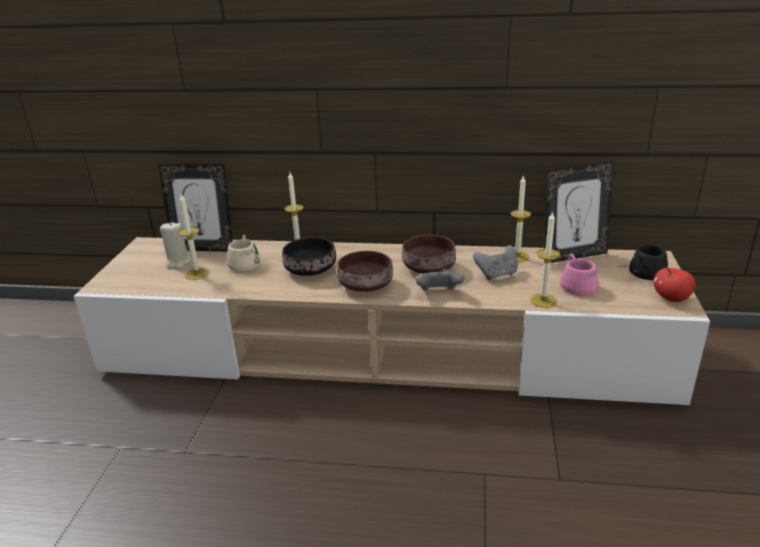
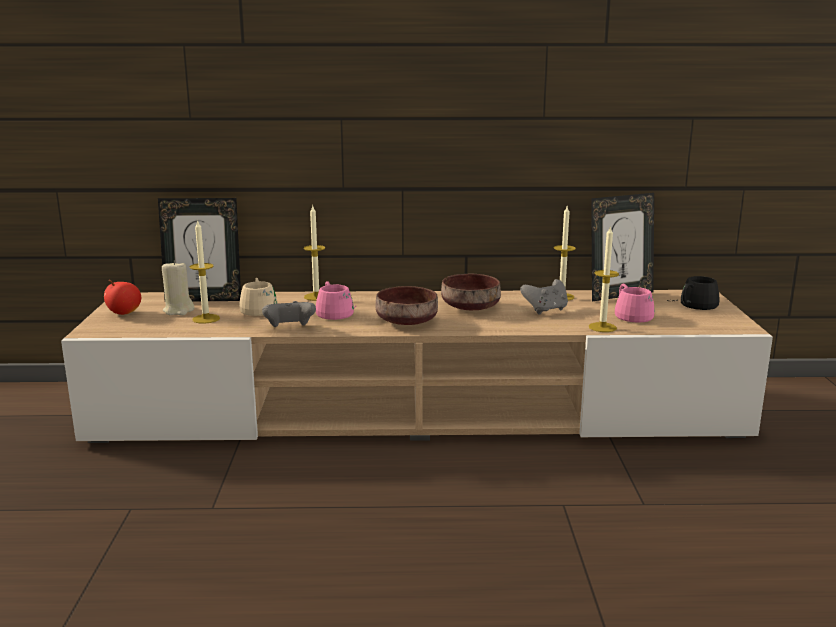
camera: 10 degrees left, 10 degrees down
black bowl [282,237,336,276] -> pink mug [316,281,357,320]
grey game controller [416,269,464,291] -> grey game controller moved to [262,301,316,327]
apple [653,268,695,302] -> apple moved to [104,280,141,315]

